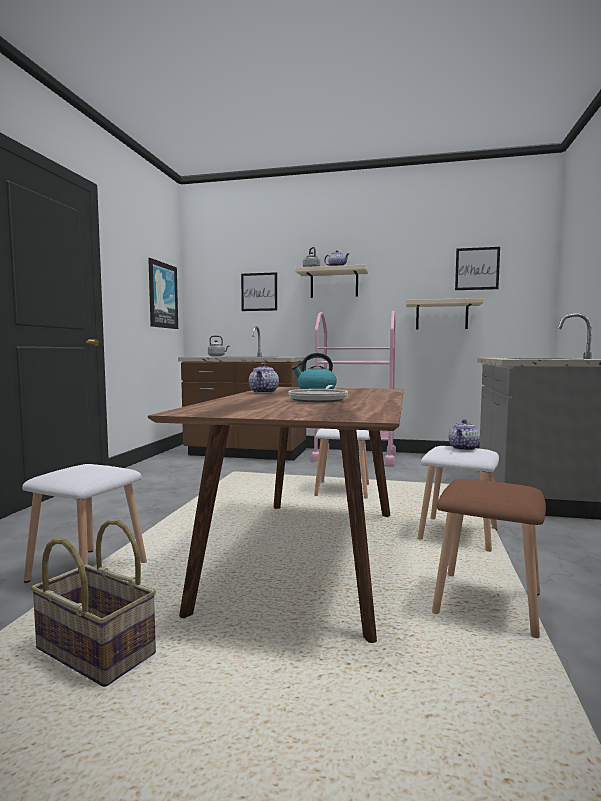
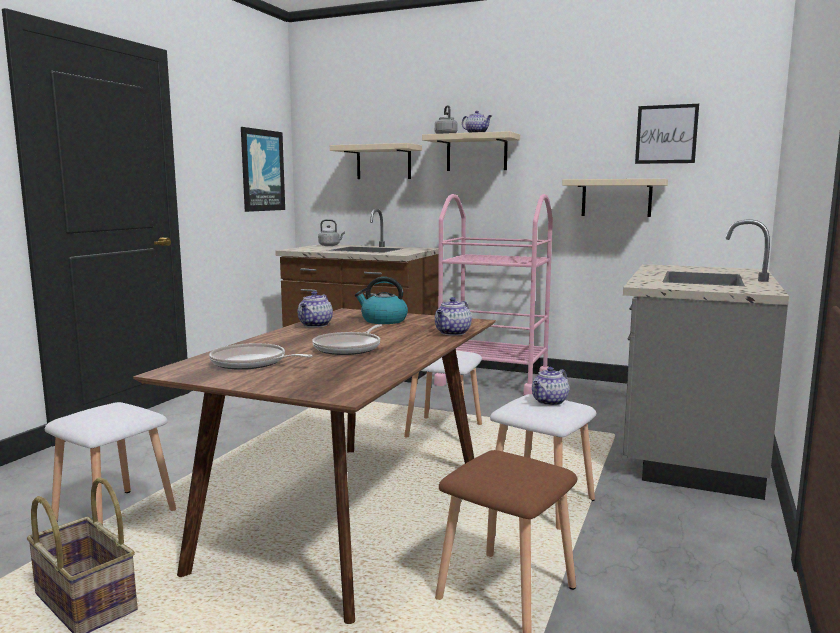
camera: 10 degrees right, 5 degrees up
picture [241,272,277,311] -> beige shelf [330,143,422,179]
none -> frying pan [209,343,313,370]
none -> teapot [435,297,472,336]

